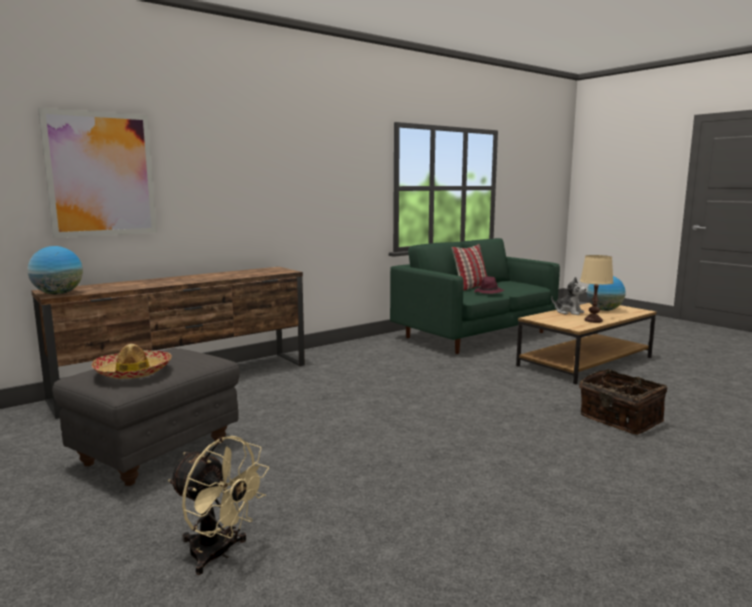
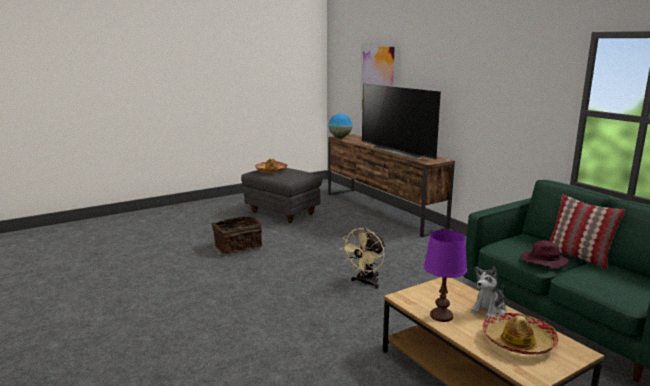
camera: 95 degrees right, 5 degrees up
beige fan [168,436,269,575] -> beige fan moved to [340,228,385,289]
basket [579,369,667,435] -> basket moved to [211,216,262,254]
beige table lamp [580,255,614,323] -> purple table lamp [424,230,467,322]
globe [587,276,626,311] -> hat [482,313,559,355]
none -> television [362,84,441,160]

